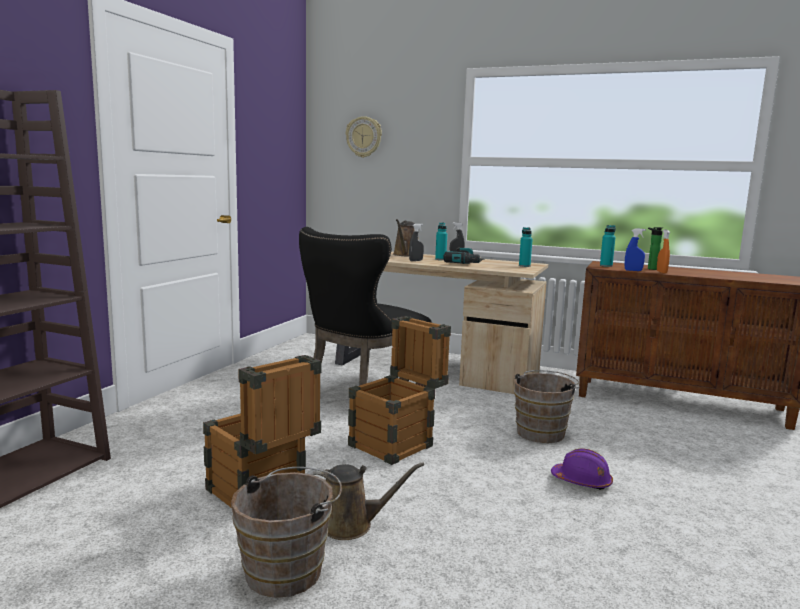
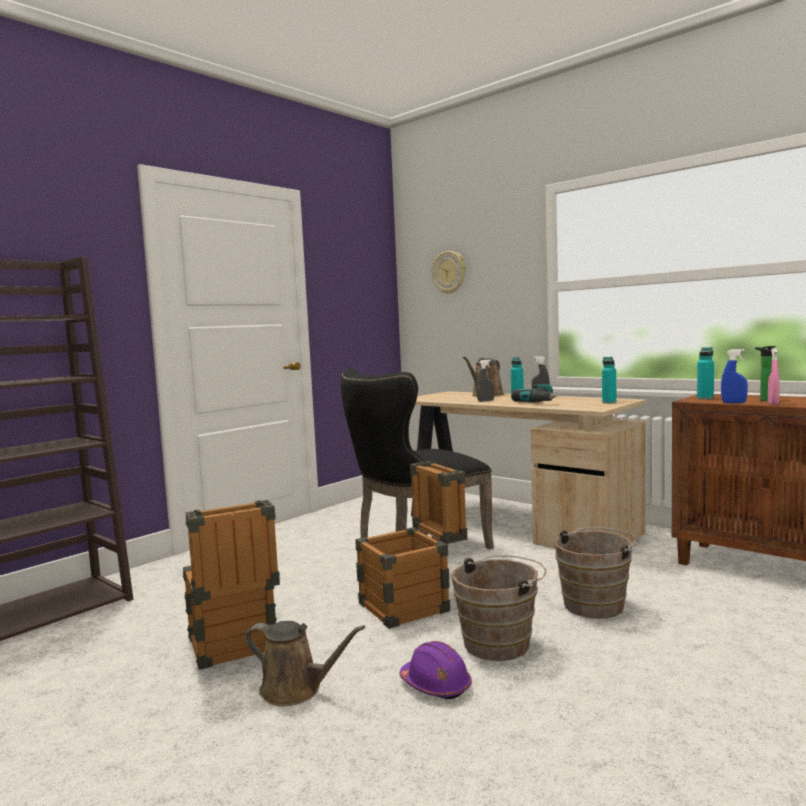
camera: 20 degrees right, 5 degrees down
brown bucket [231,467,342,598] -> brown bucket moved to [452,555,546,661]
purple hard hat [551,449,613,490] -> purple hard hat moved to [399,641,472,700]
orange spray bottle [657,229,670,273] -> pink spray bottle [768,348,780,405]

